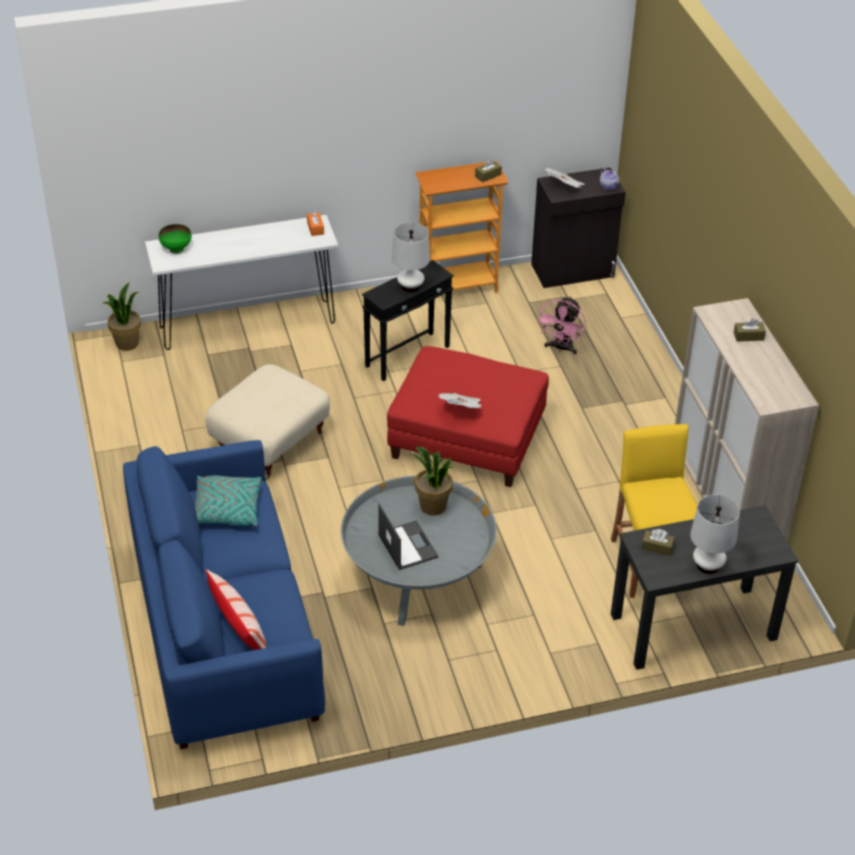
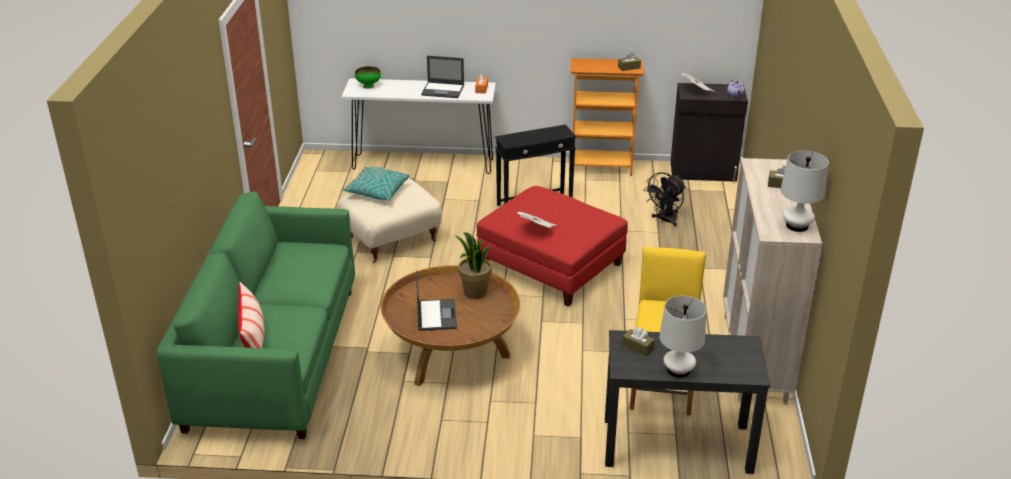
camera: 20 degrees right, 10 degrees down
potted plant [103,282,141,351] -> none
blue sofa [123,440,325,749] -> green sofa [157,192,355,439]
turquoise pillow [194,476,262,526] -> turquoise pillow moved to [342,166,410,201]
grey coffee table [341,476,497,626] -> brown coffee table [381,265,520,386]
white table lamp [392,222,430,292] -> white table lamp moved to [781,151,829,232]
pink fan [536,296,586,354] -> black fan [643,172,686,227]
none -> laptop [421,56,464,98]

